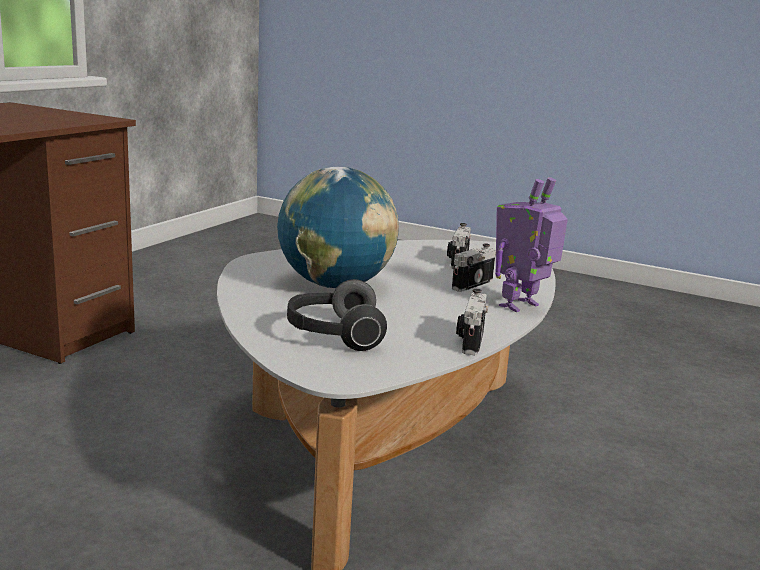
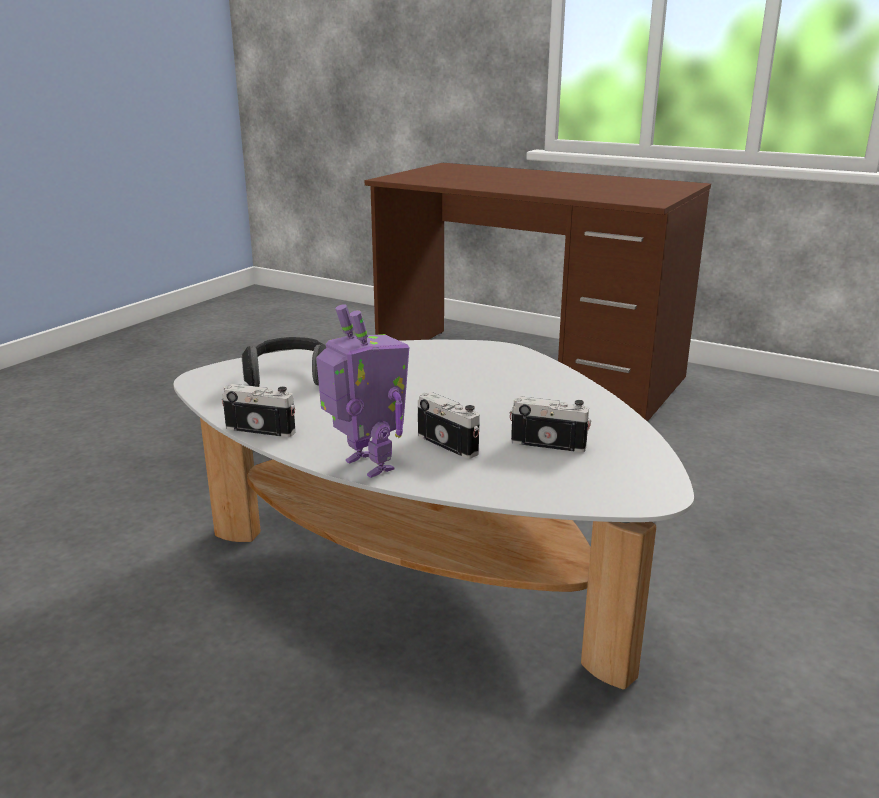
camera: 95 degrees right, 5 degrees up
globe [277,167,399,288] -> none

